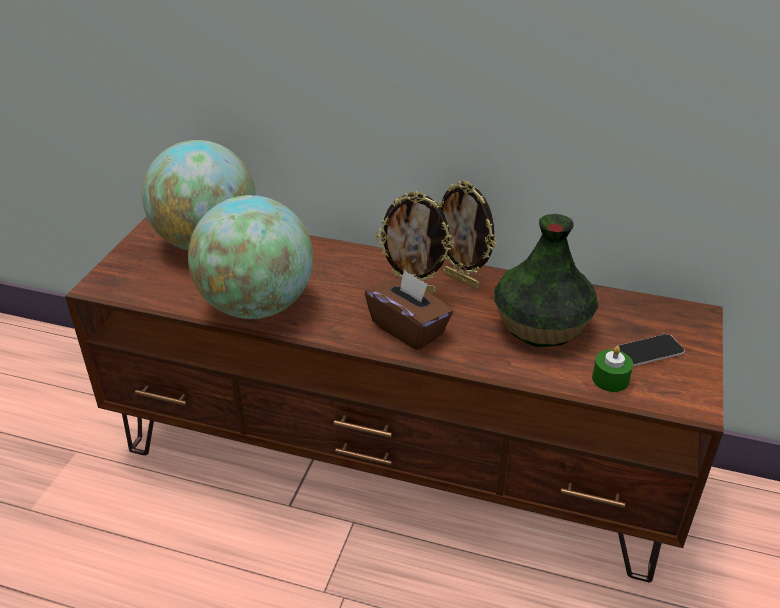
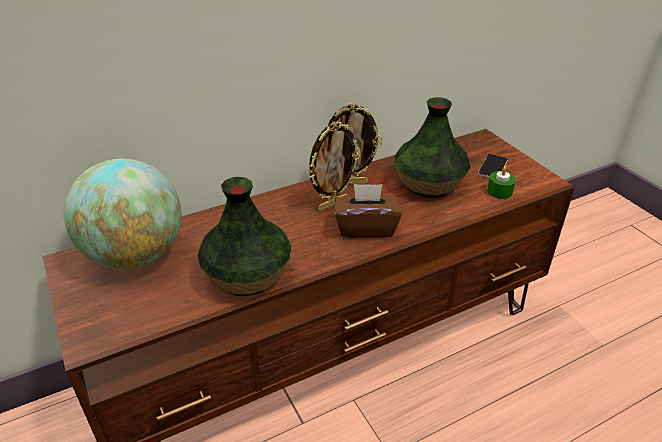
camera: 45 degrees left, 0 degrees up
globe [188,195,313,319] -> vase [197,177,292,296]

